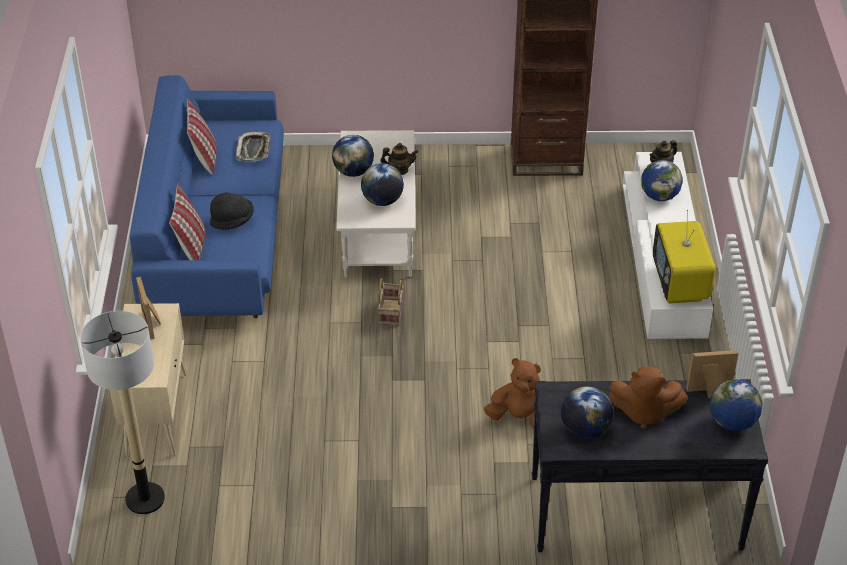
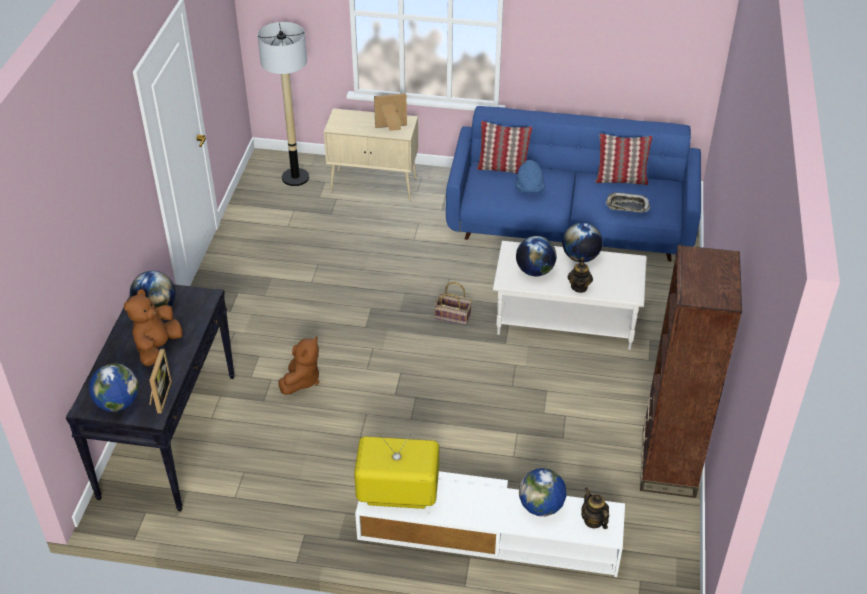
camera: 100 degrees right, 0 degrees up
black hat [210,192,254,230] -> blue hat [515,160,545,192]

